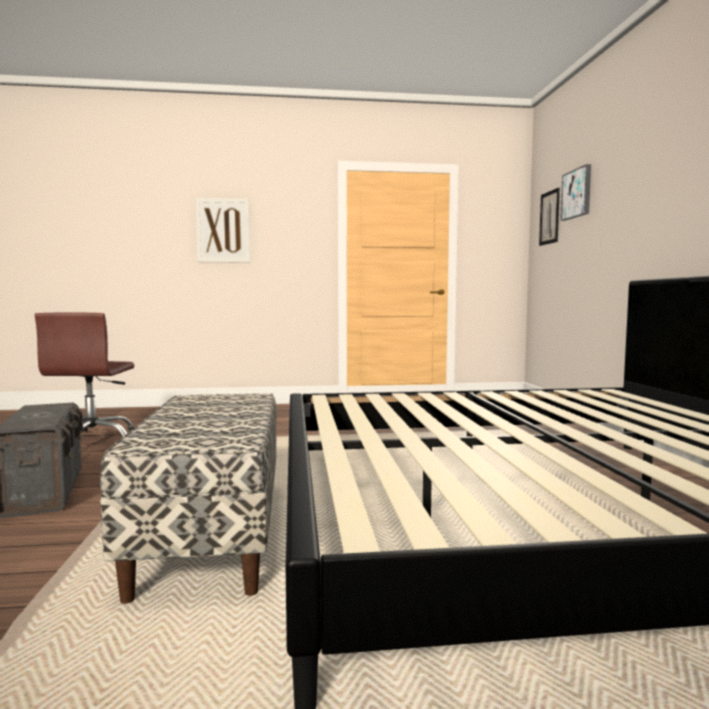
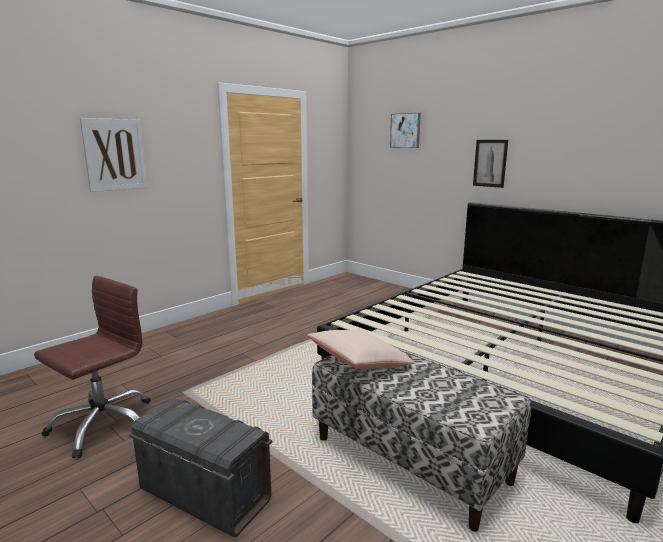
camera: 40 degrees left, 10 degrees up
brown office chair [35,313,135,437] -> brown office chair turned 105 degrees counterclockwise [34,276,151,458]
picture [539,188,560,246] -> picture moved to [473,140,508,188]
none -> beige pillow [307,330,415,369]

